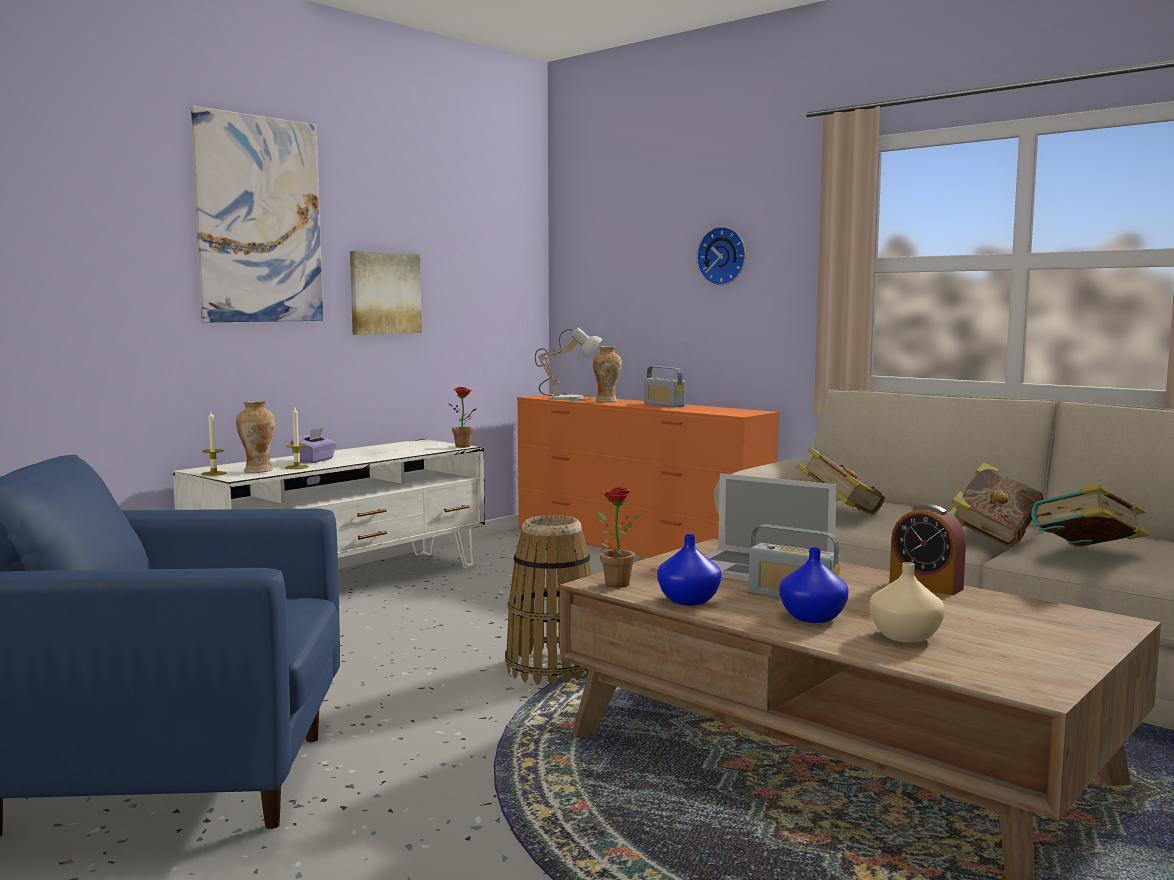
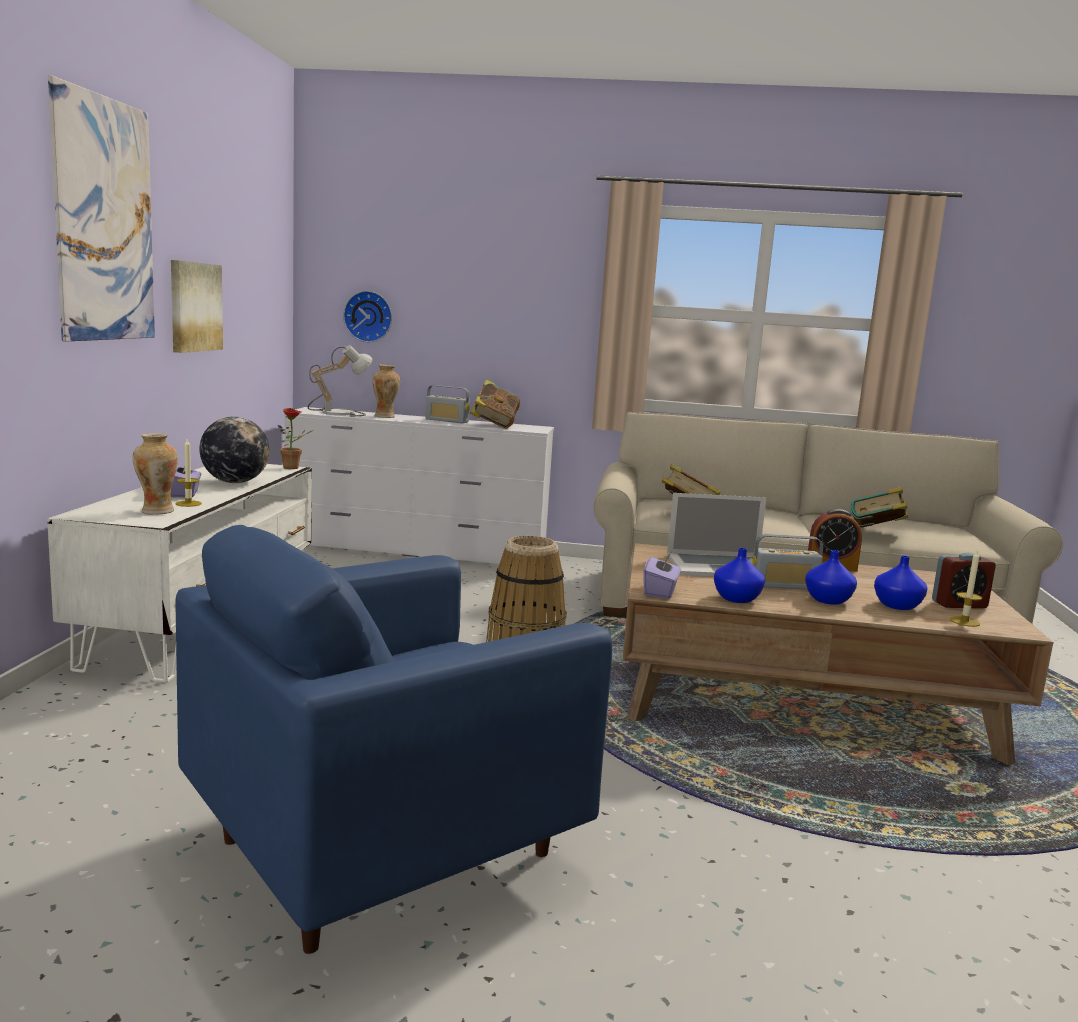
camera: 35 degrees left, 5 degrees up
candle [202,411,227,476] -> candle moved to [950,549,982,627]
orange dresser [517,394,780,558] -> white dresser [284,407,554,564]
potted plant [597,487,641,588] -> purple tissue box [644,553,681,599]
wall clock [696,226,746,286] -> wall clock moved to [343,291,392,342]
beige vase [869,562,945,643] -> blue vase [874,555,928,610]
book [949,462,1044,547] -> book moved to [470,380,520,428]
none -> globe [199,416,269,483]
none -> alarm clock [932,553,996,608]

